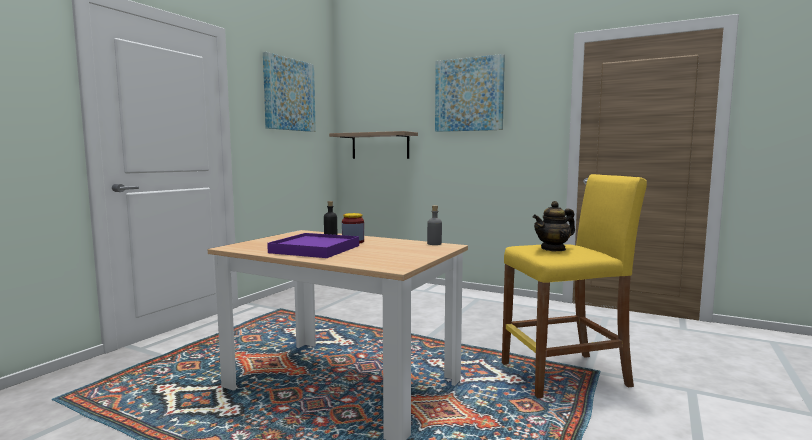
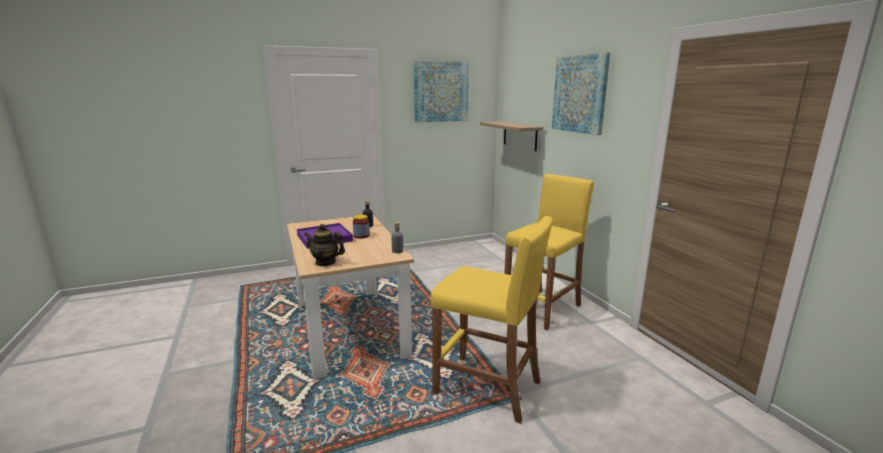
camera: 40 degrees right, 10 degrees up
teapot [533,201,575,251] -> teapot moved to [304,224,345,266]
none -> yellow stool [504,174,594,330]

